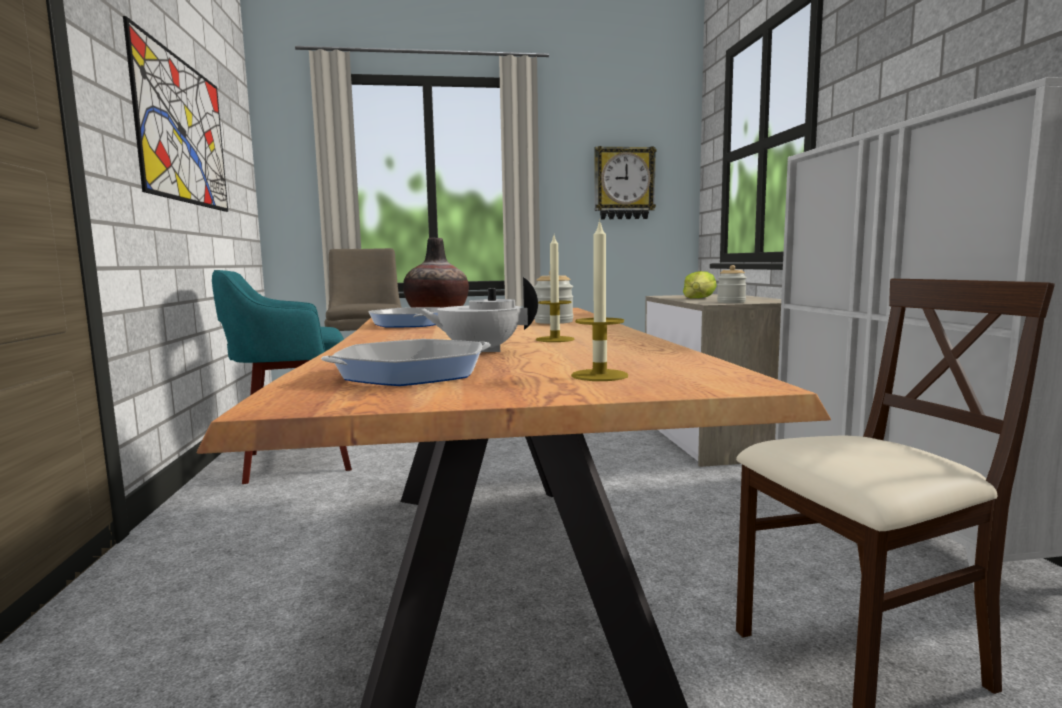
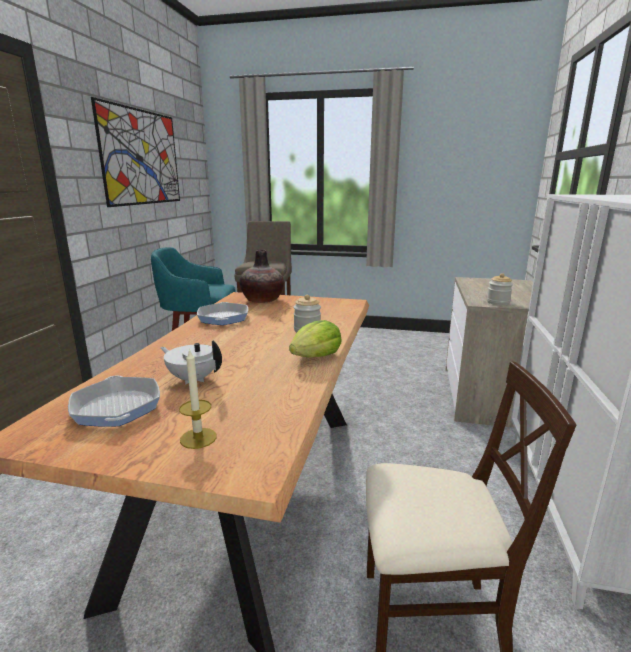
camera: 20 degrees right, 10 degrees up
frying pan [321,339,491,386] -> frying pan turned 105 degrees counterclockwise [68,375,160,427]
candle [536,236,575,342] -> none
wall clock [594,146,657,219] -> none
lettuce [683,271,717,298] -> lettuce moved to [289,320,341,357]

